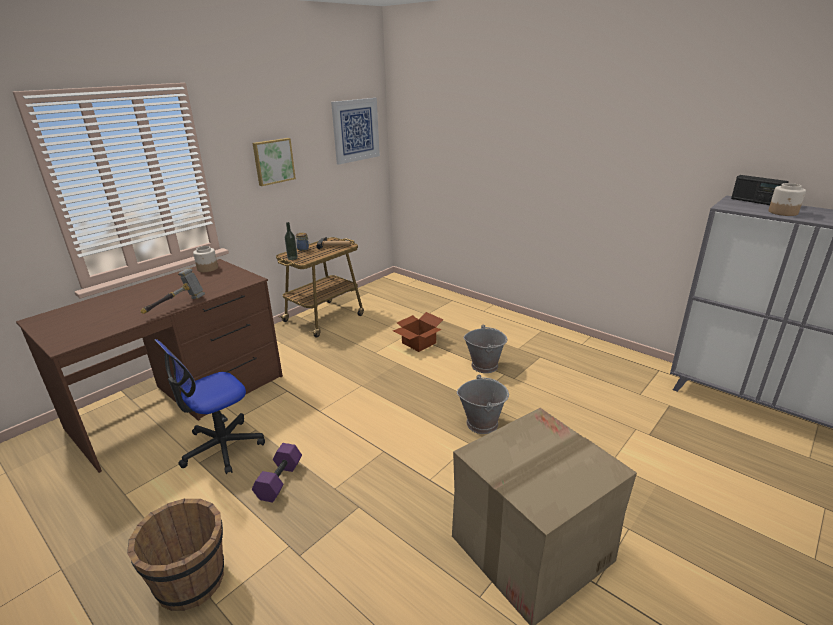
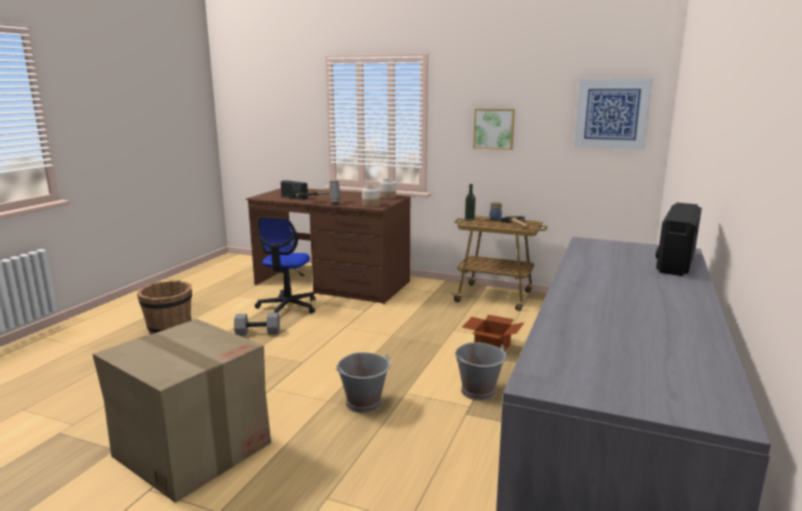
camera: 70 degrees right, 10 degrees down
office chair [154,339,265,474] -> office chair turned 105 degrees counterclockwise [255,217,316,314]
purple dumbbell [252,443,302,502] -> grey dumbbell [234,313,280,336]
jar [768,183,806,216] -> jar moved to [362,186,380,207]
none -> radio [281,180,308,200]

